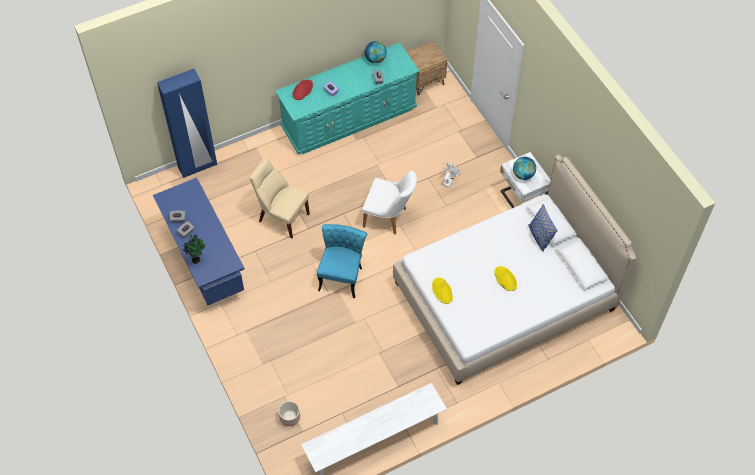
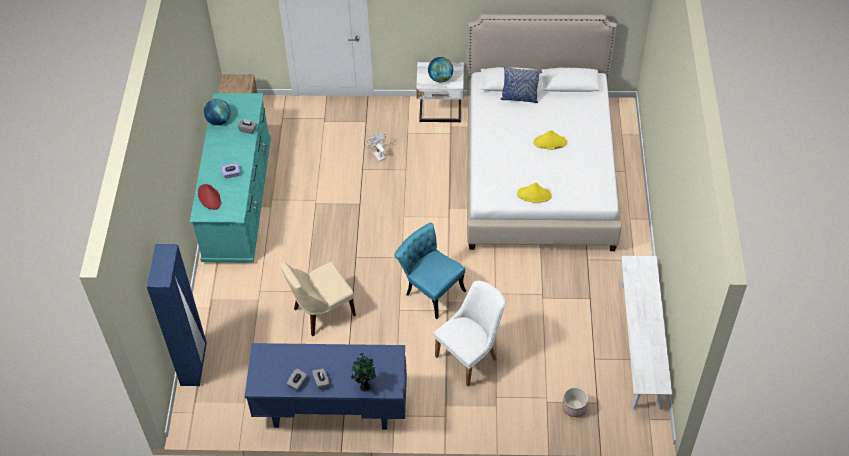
camera: 60 degrees left, 5 degrees down
white chair [362,171,417,235] -> white chair moved to [433,281,505,386]

